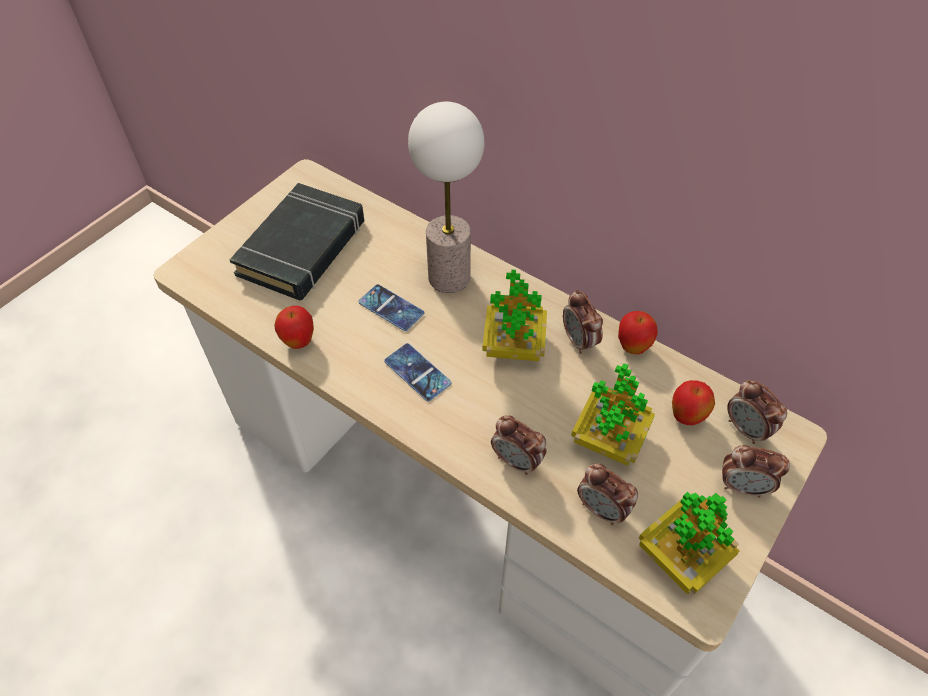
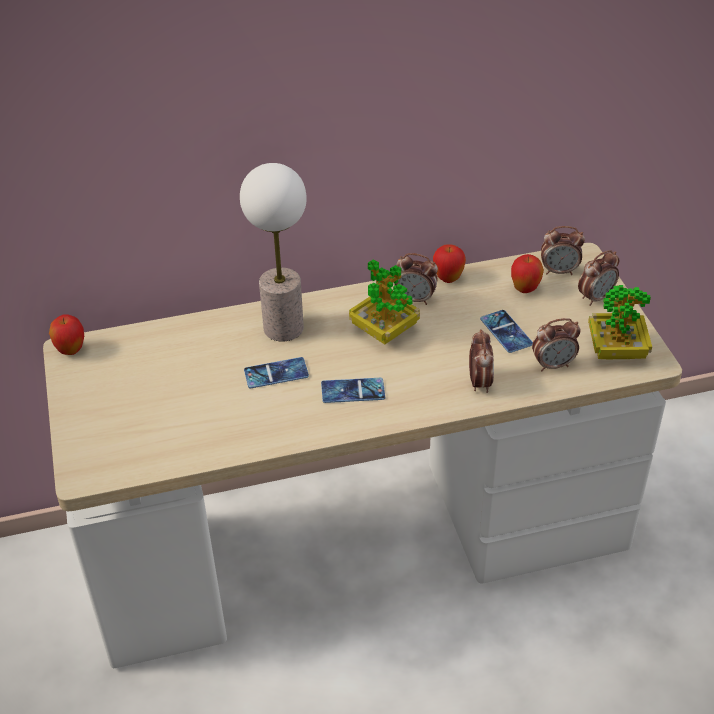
camera: 50 degrees left, 10 degrees down
black book [230,183,364,301] -> none
apple [274,306,314,349] -> apple moved to [49,314,84,355]
alarm clock [491,415,547,475] -> alarm clock turned 75 degrees counterclockwise [469,329,494,393]
potted plant [571,363,655,466] -> phone [480,310,533,353]

